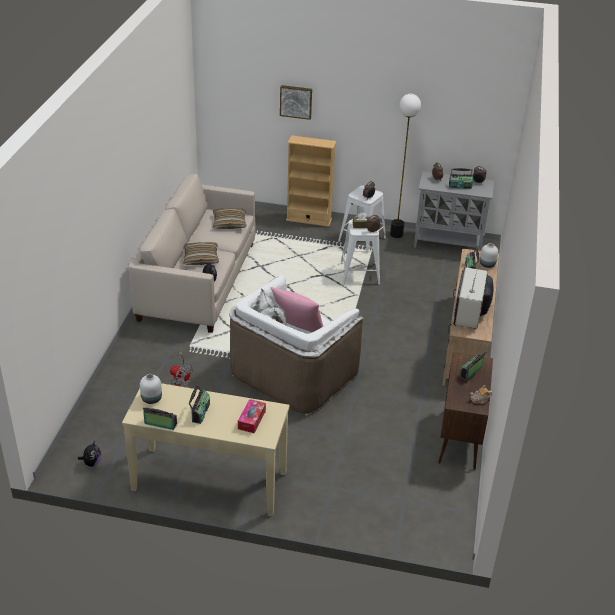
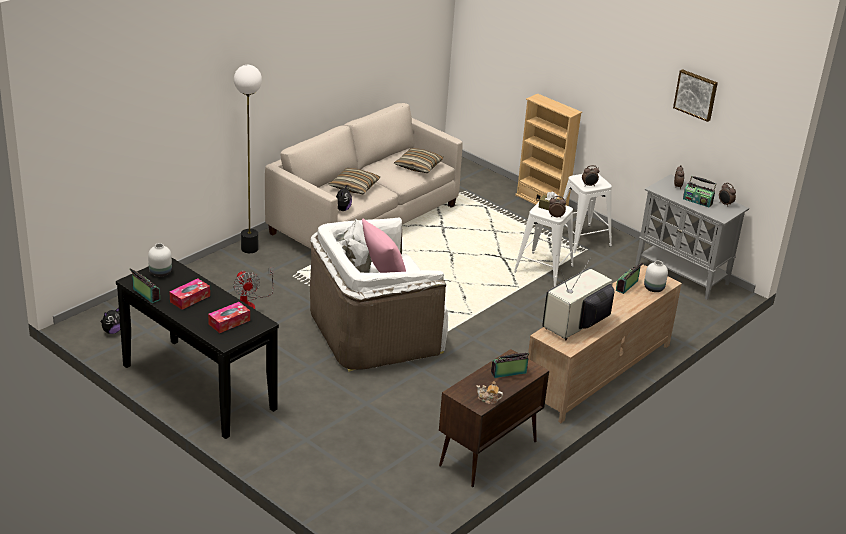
camera: 30 degrees right, 5 degrees down
beige console table [122,383,290,516] -> black console table [116,258,279,439]
radio [188,384,210,424] -> tissue box [169,279,210,310]
picture [280,85,312,120] -> picture moved to [673,69,718,122]
floor lamp [390,94,421,238] -> floor lamp moved to [234,65,262,253]

